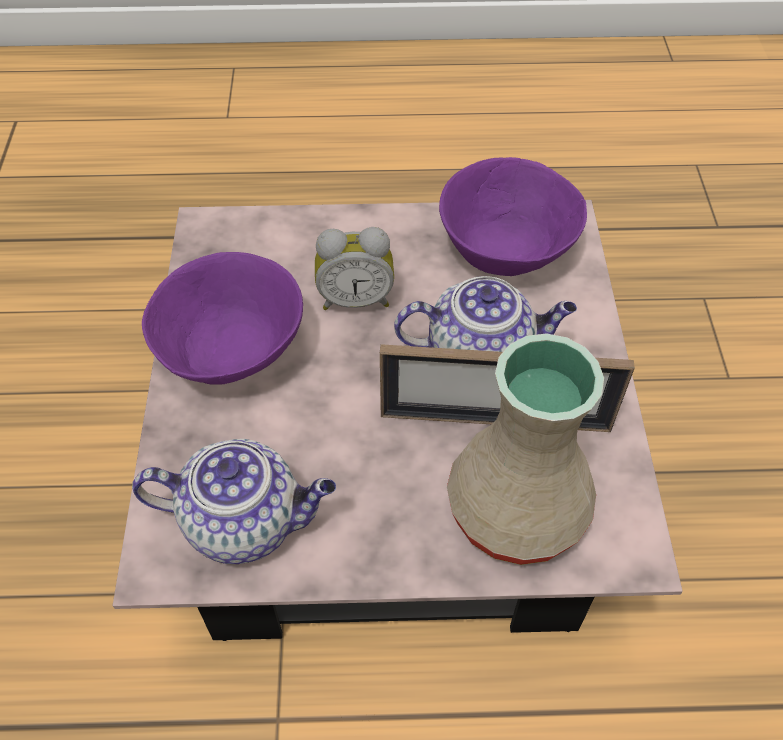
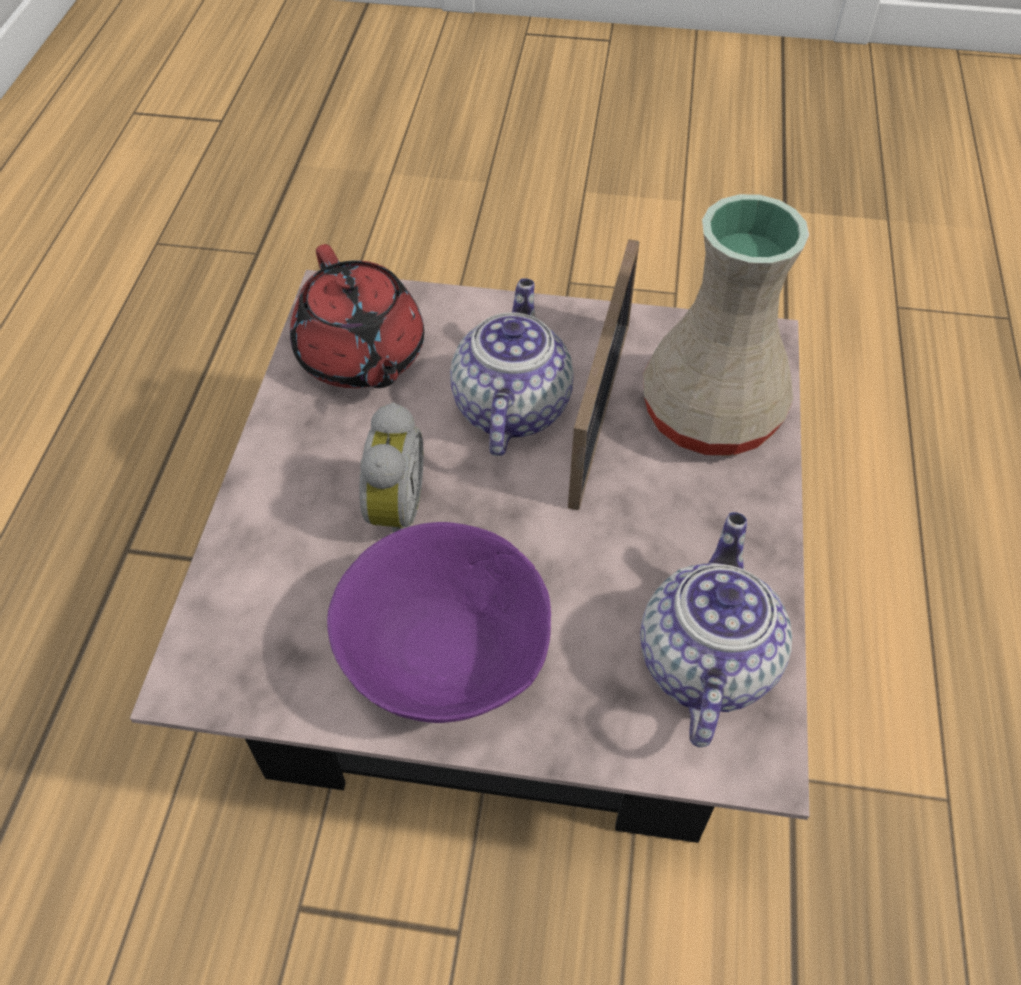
camera: 80 degrees left, 0 degrees up
purple bowl [439,157,587,276] -> red teapot [290,244,424,388]

